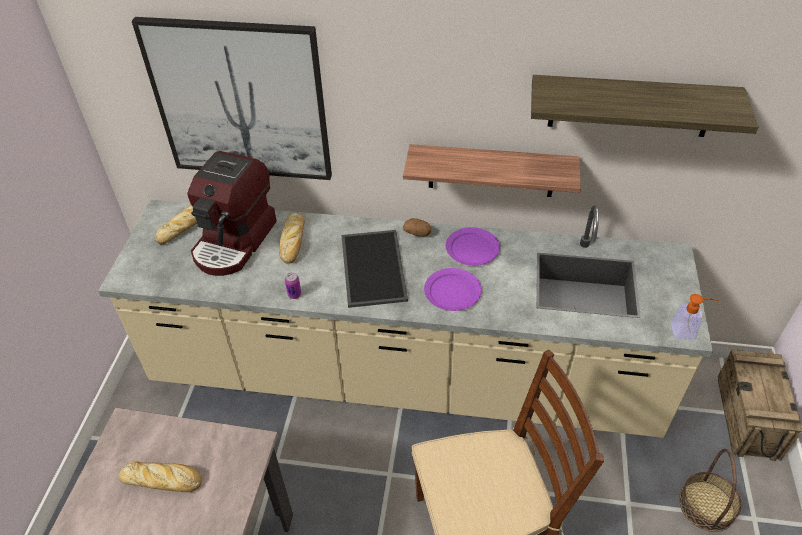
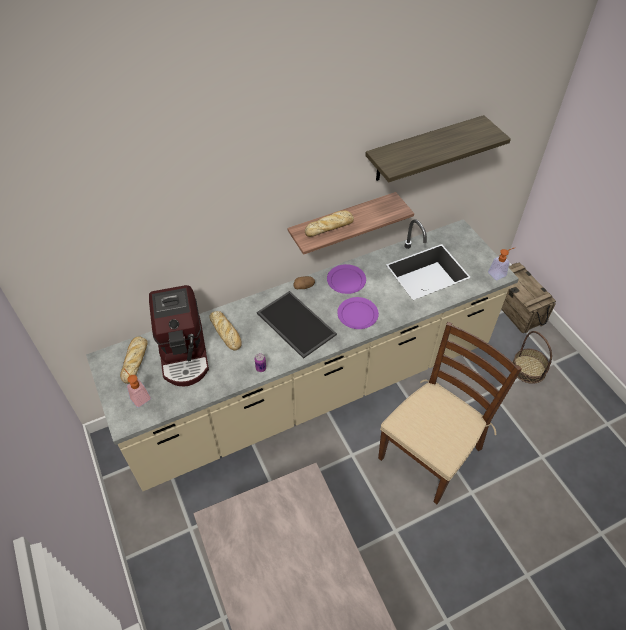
camera: 35 degrees left, 5 degrees up
bread [119,461,202,492] -> bread moved to [305,210,354,237]
picture [132,17,332,180] -> none
none -> soap dispenser [124,369,151,407]

